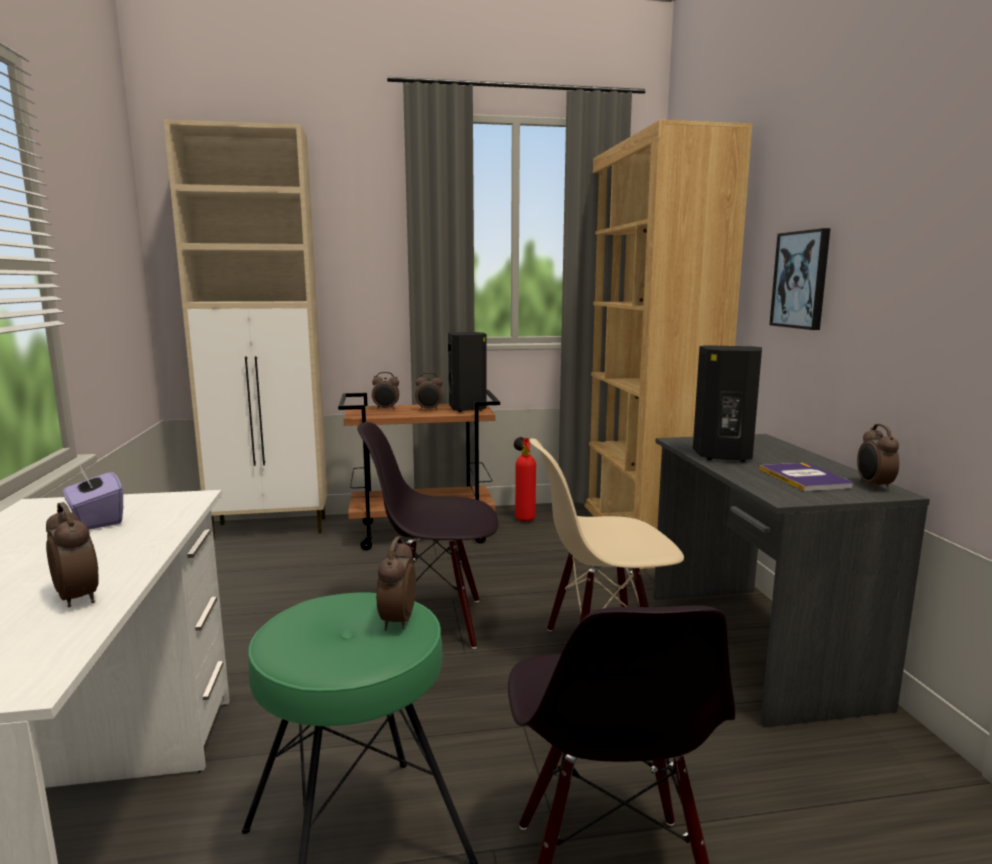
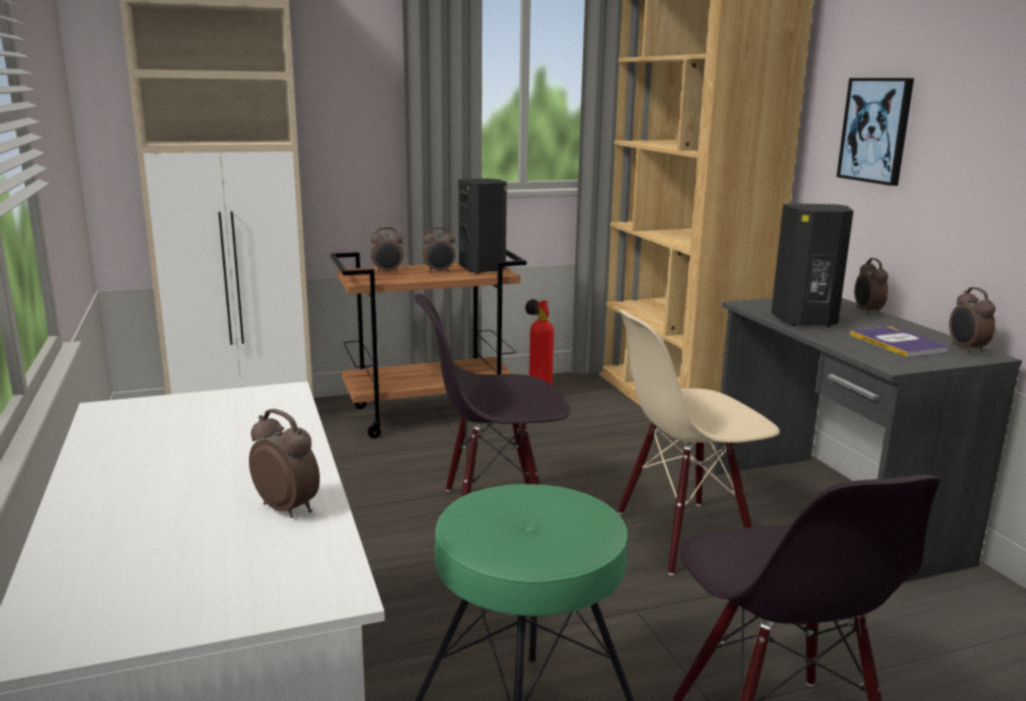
camera: 10 degrees left, 5 degrees up
purple tissue box [63,465,123,530] -> none
alarm clock [376,537,416,631] -> alarm clock moved to [854,258,888,315]

